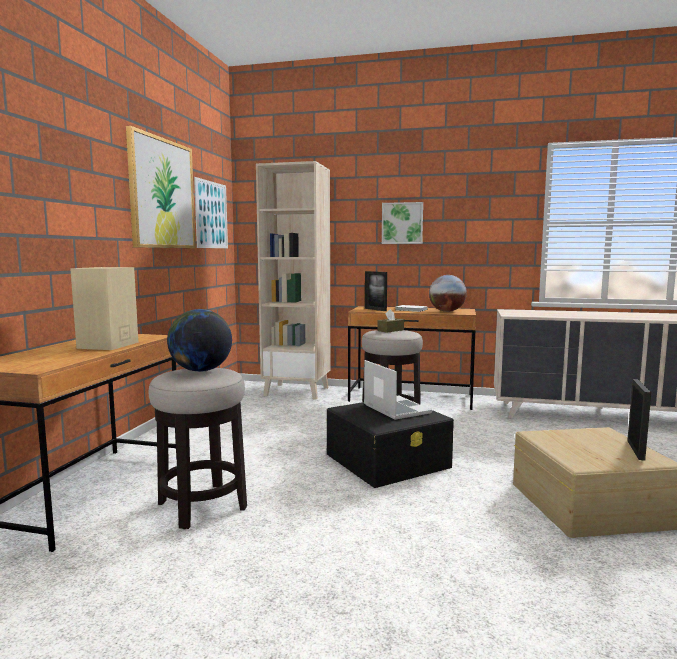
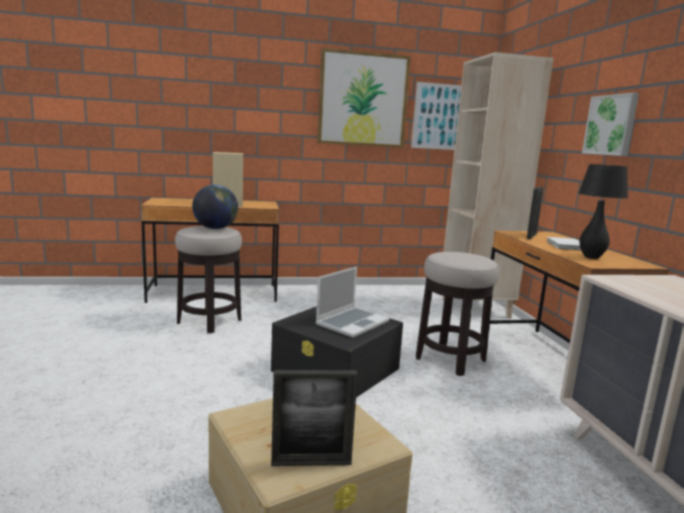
camera: 65 degrees right, 5 degrees up
brown tissue box [377,309,404,333] -> none
globe [429,275,467,312] -> black table lamp [578,164,628,259]

